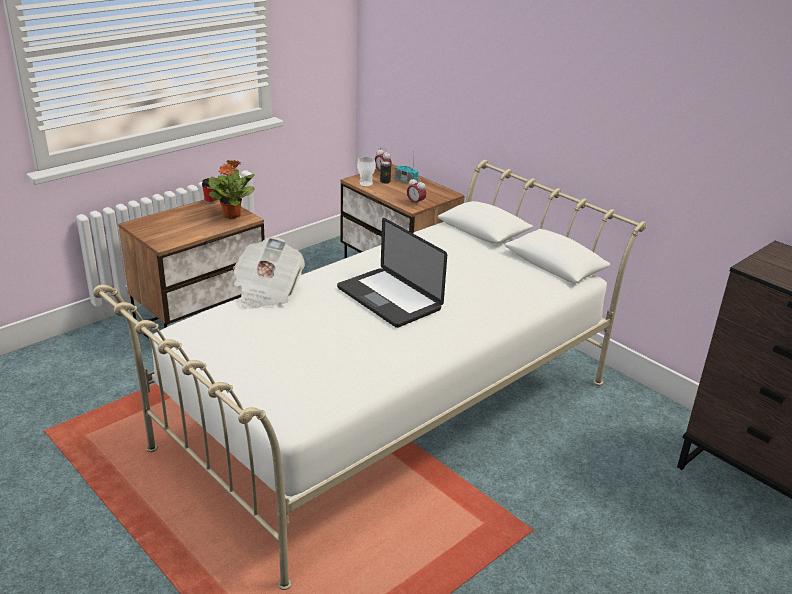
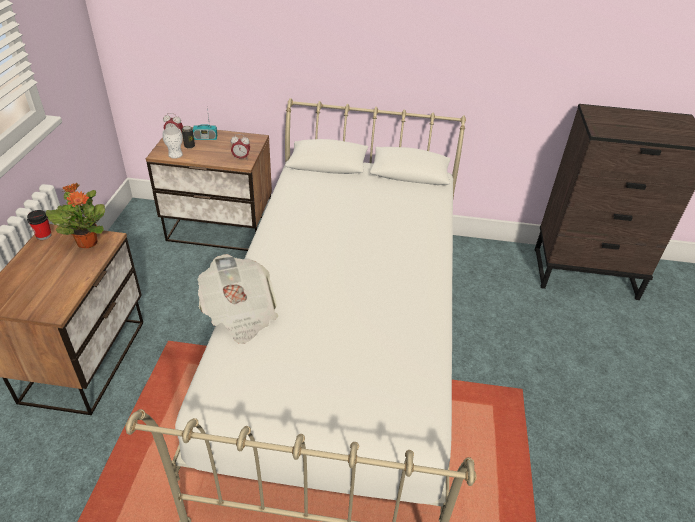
camera: 40 degrees left, 10 degrees up
laptop [337,218,447,328] -> none

